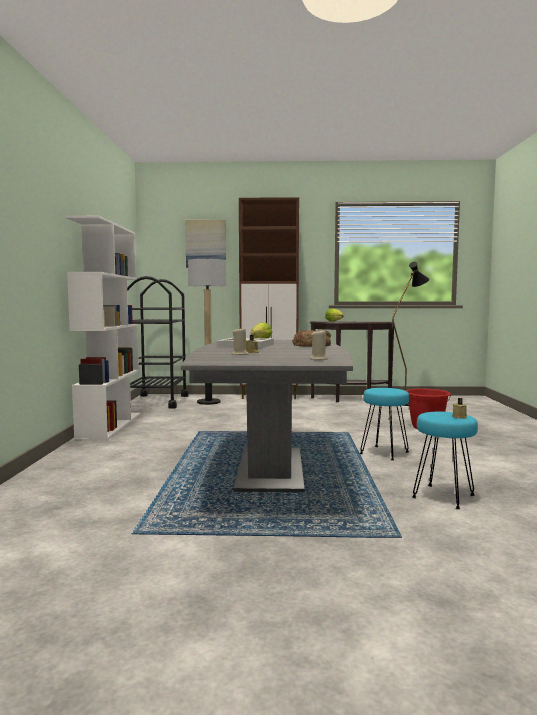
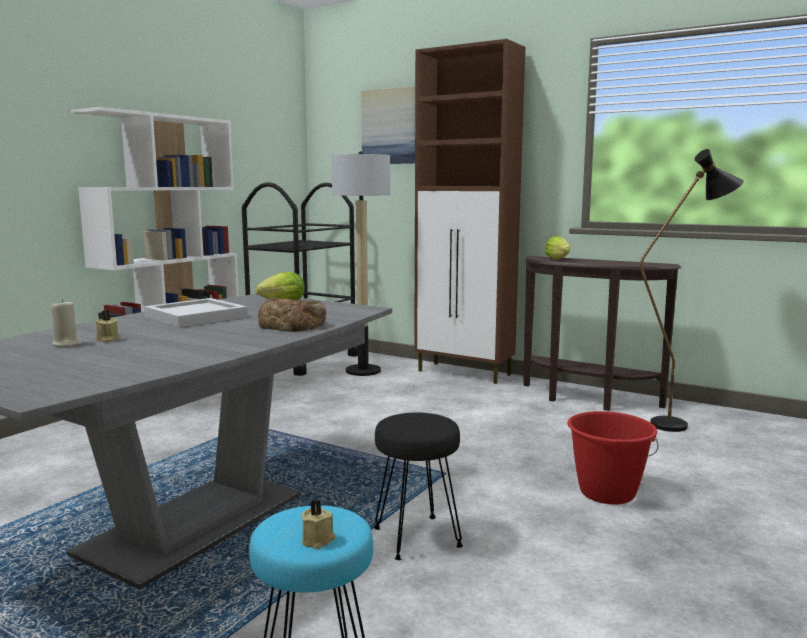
camera: 30 degrees right, 5 degrees up
beige candle [310,331,328,360] -> none
turquoise stool [360,388,409,461] -> black stool [374,413,463,560]

